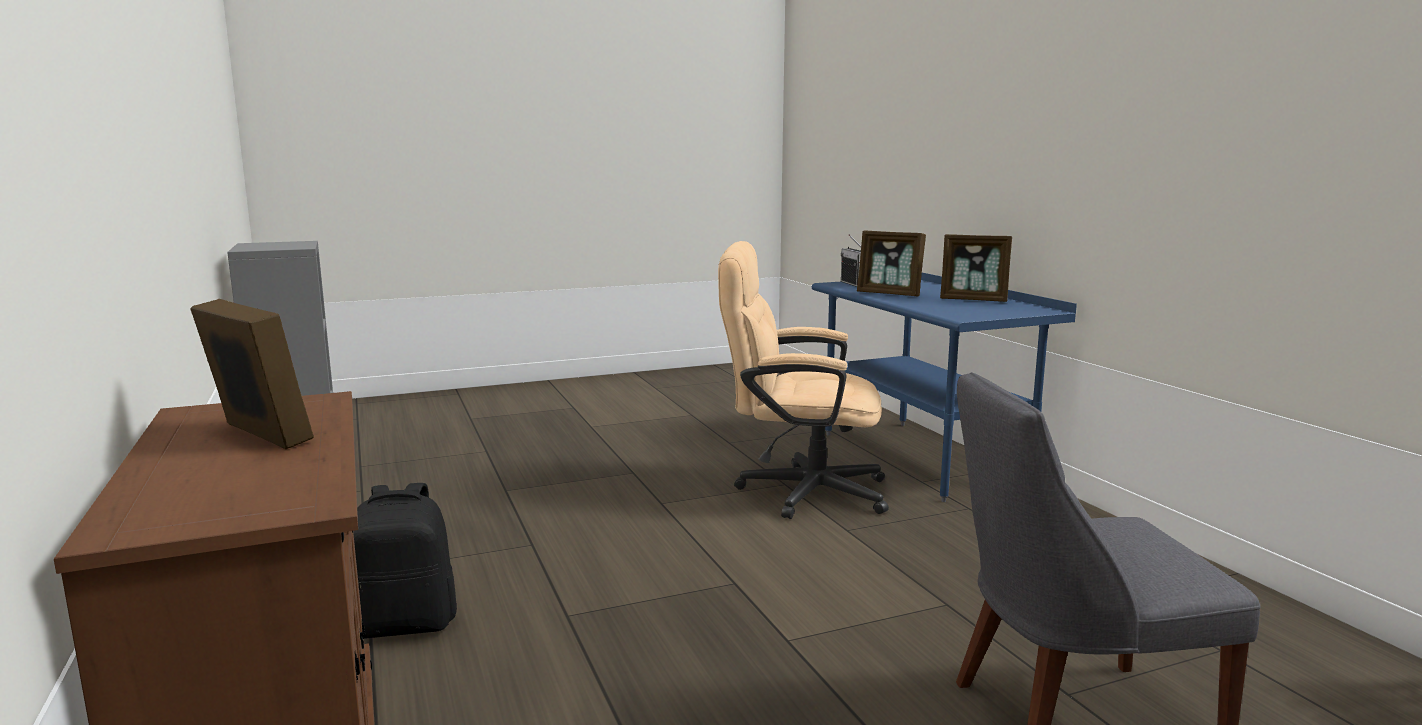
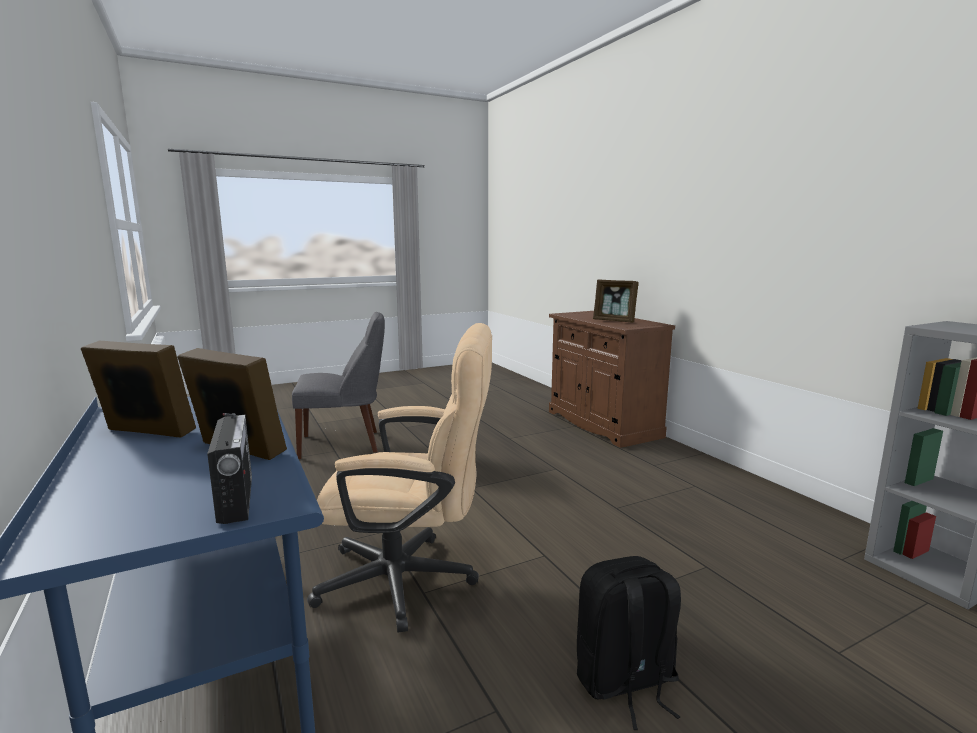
camera: 175 degrees right, 0 degrees up
black backpack [353,483,457,639] -> black backpack moved to [577,556,681,730]

